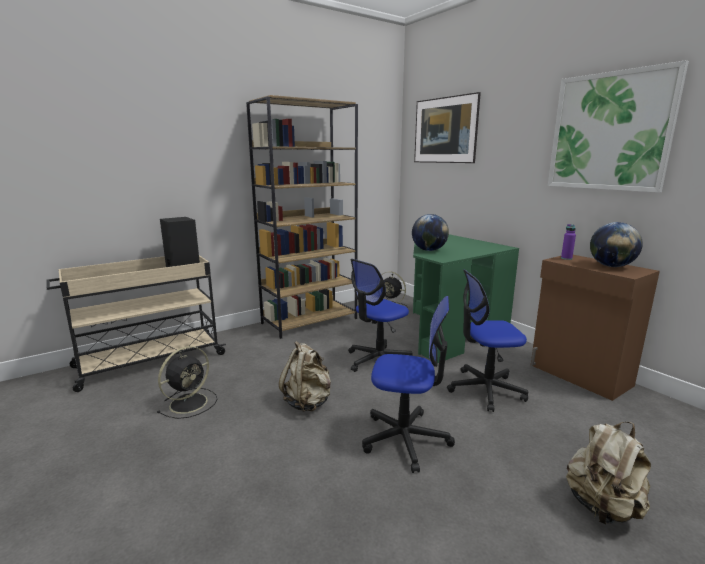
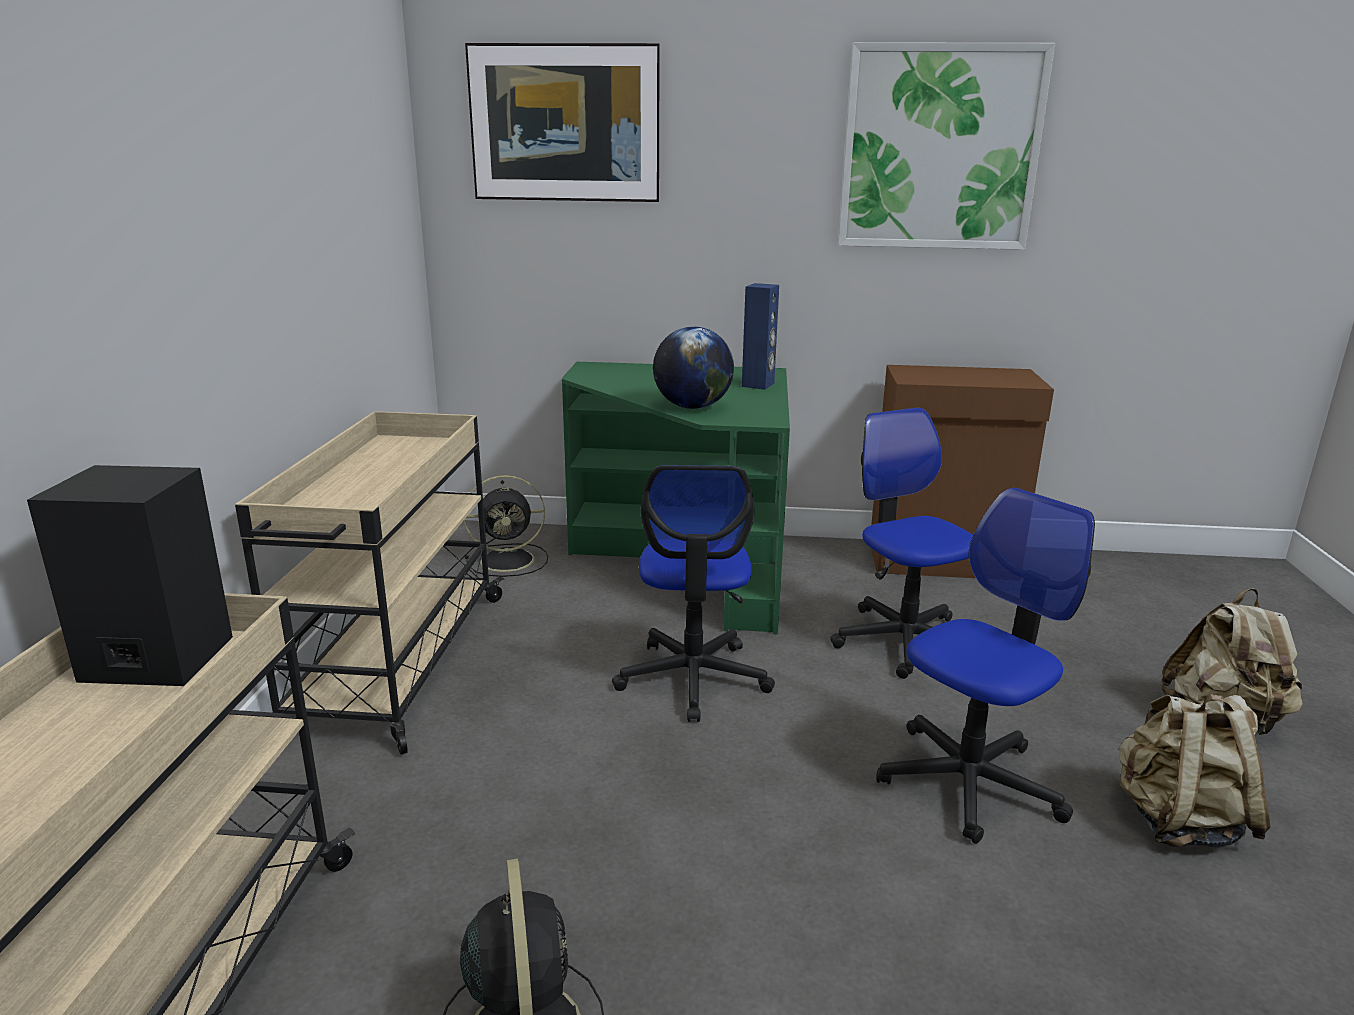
camera: 50 degrees left, 5 degrees up
brown bookcase [246,95,358,339] -> beige cart [235,411,504,755]
beige backpack [279,341,331,411] -> beige backpack moved to [1119,694,1270,847]
office chair [447,269,528,412] -> office chair turned 120 degrees clockwise [830,407,973,679]
purple bottle [561,224,576,260] -> none
globe [590,222,643,267] -> none
none -> blue speaker [742,283,779,390]

